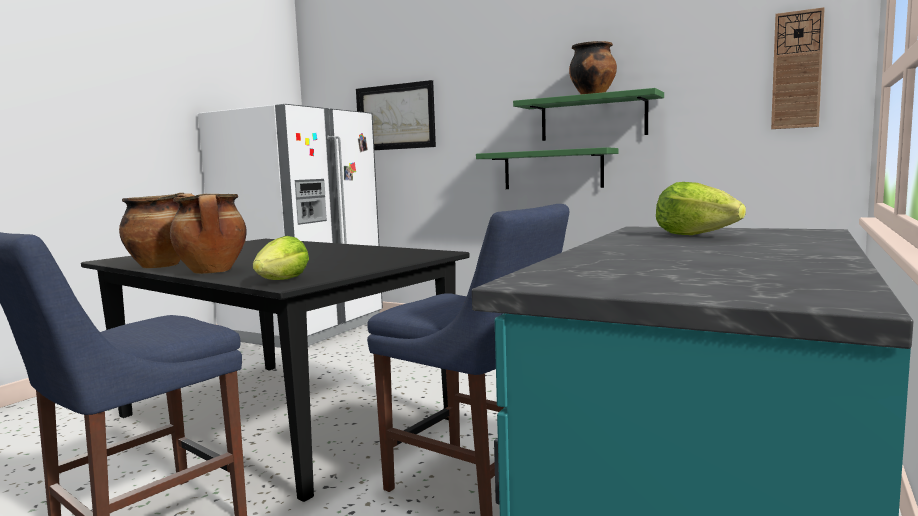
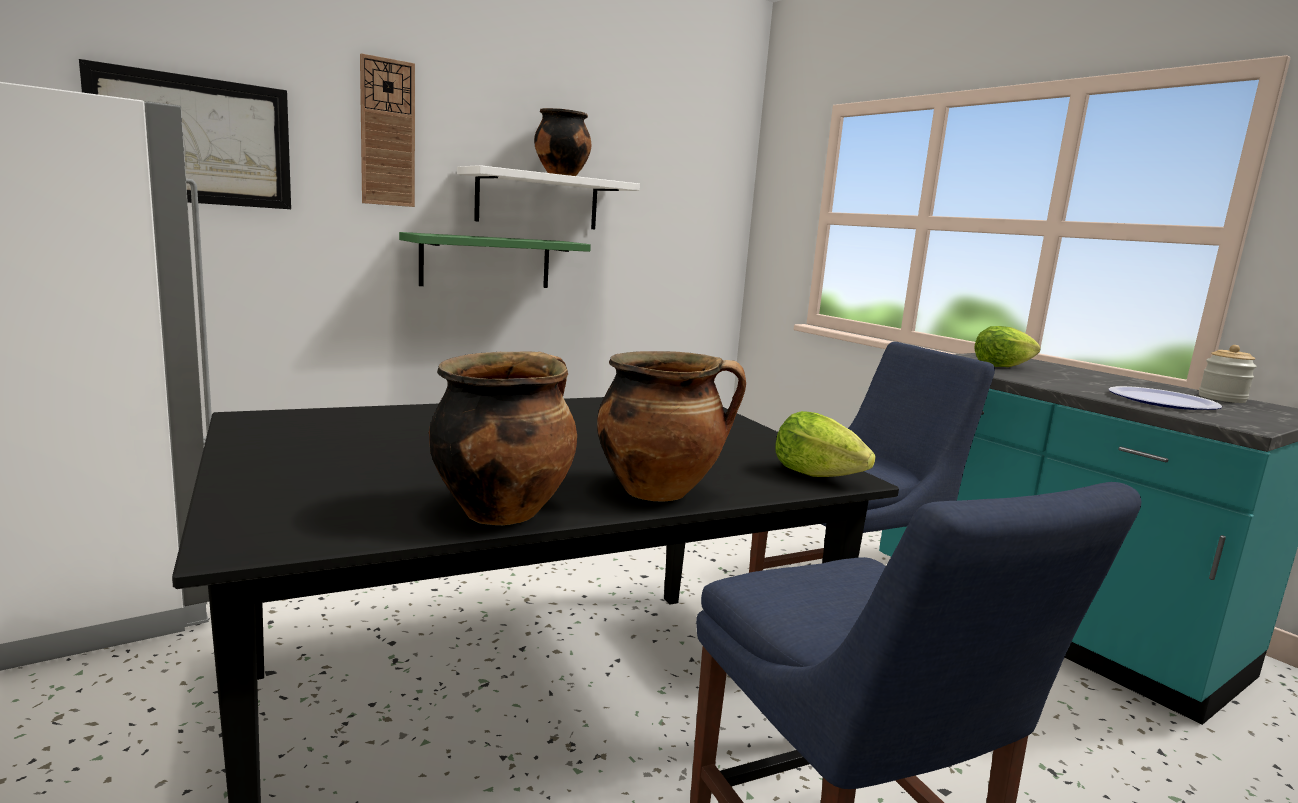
camera: 65 degrees left, 5 degrees up
green shelf [513,88,664,141] -> white shelf [457,165,640,229]
wall clock [771,7,825,129] -> wall clock moved to [360,53,415,207]
none -> plate [1108,386,1222,410]
none -> jar [1199,345,1257,403]

